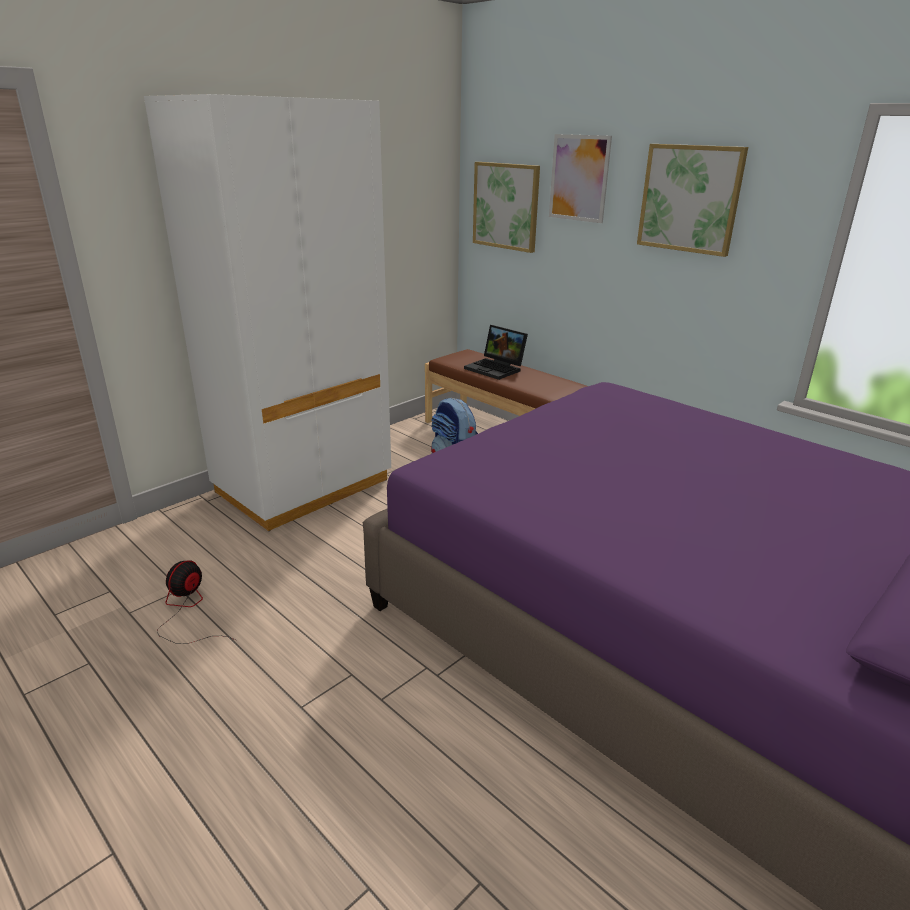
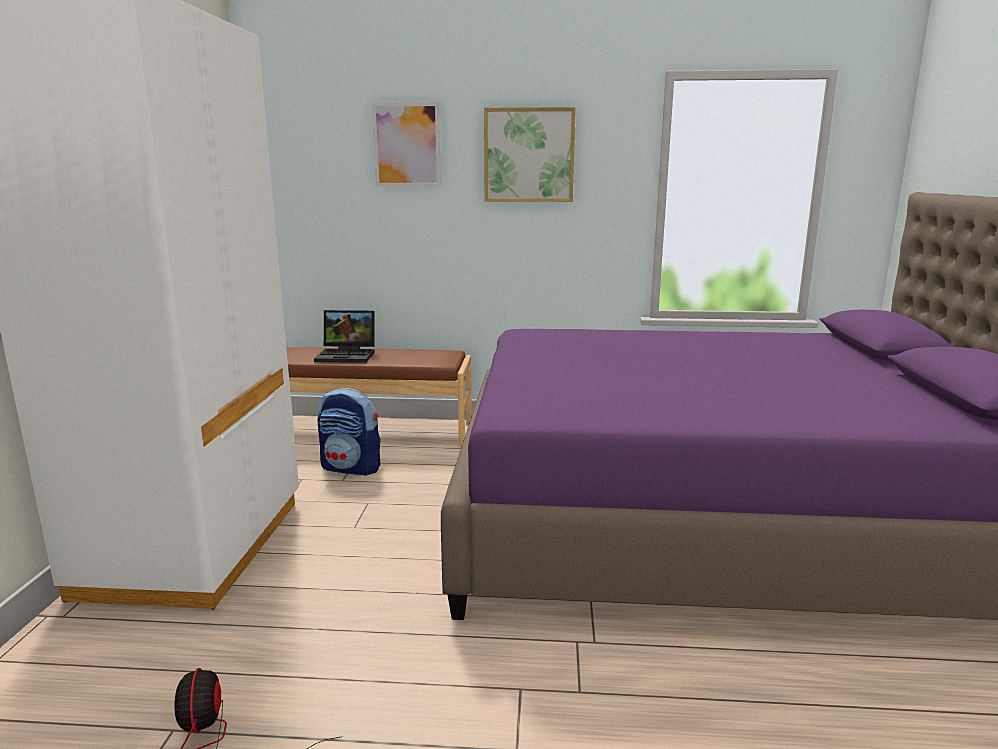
camera: 40 degrees left, 10 degrees down
picture [473,162,540,253] -> none

